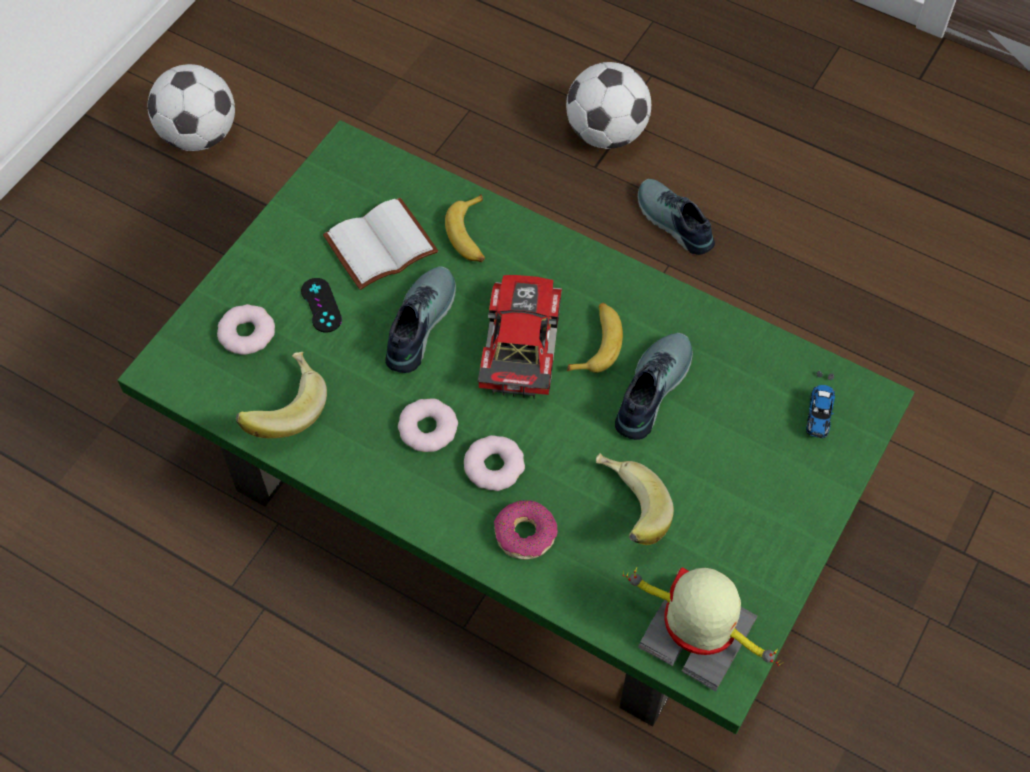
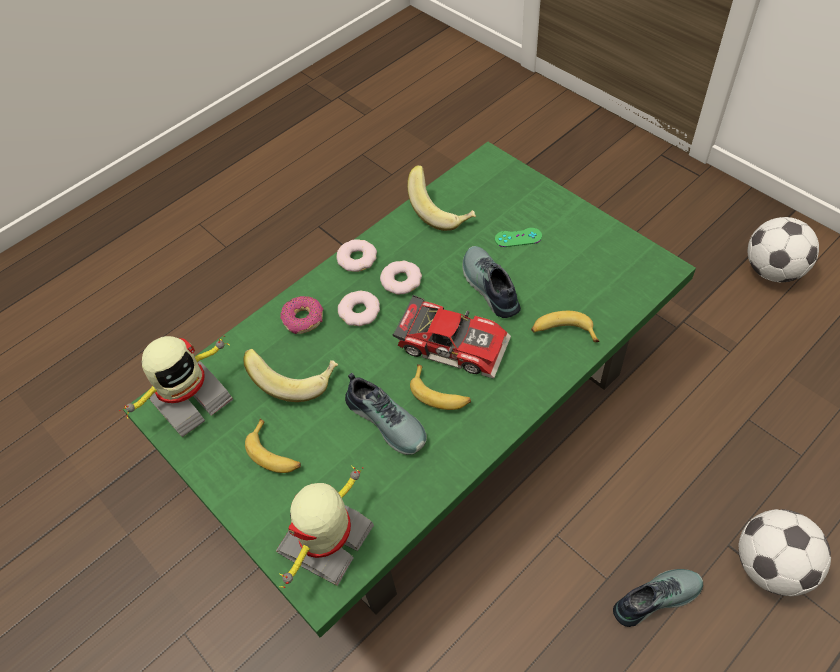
camera: 110 degrees right, 5 degrees down
donut [217,304,275,355] -> donut moved to [336,239,377,272]
black game controller [301,278,342,333] -> green game controller [495,228,542,247]
white book [323,198,438,290] -> none
shoe [385,266,456,373] -> shoe turned 150 degrees counterclockwise [462,246,521,318]
toy car [806,371,835,438] -> toy robot [276,466,374,588]
none -> banana [245,419,301,473]

